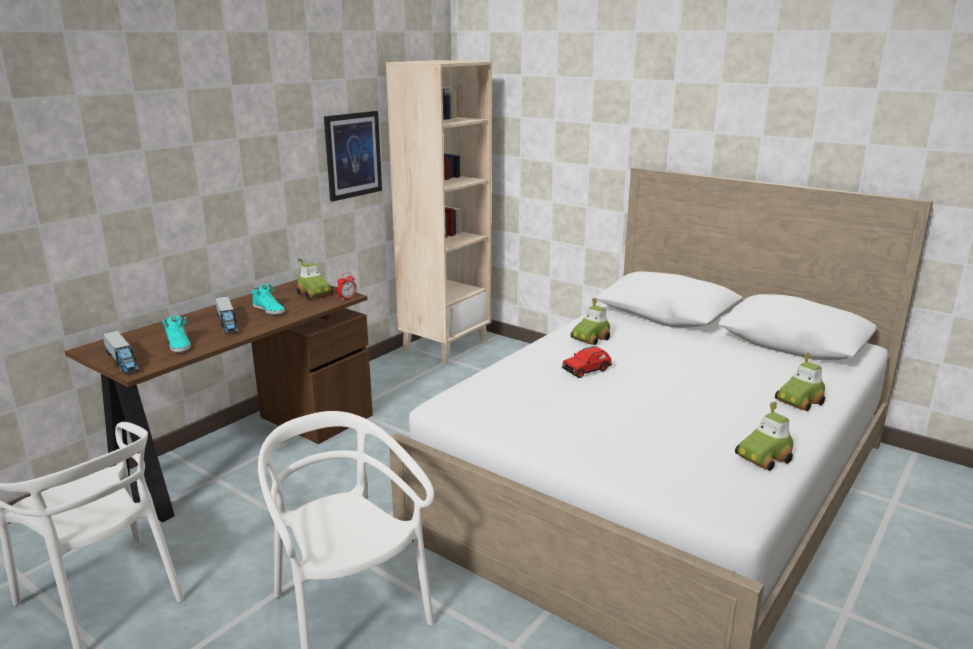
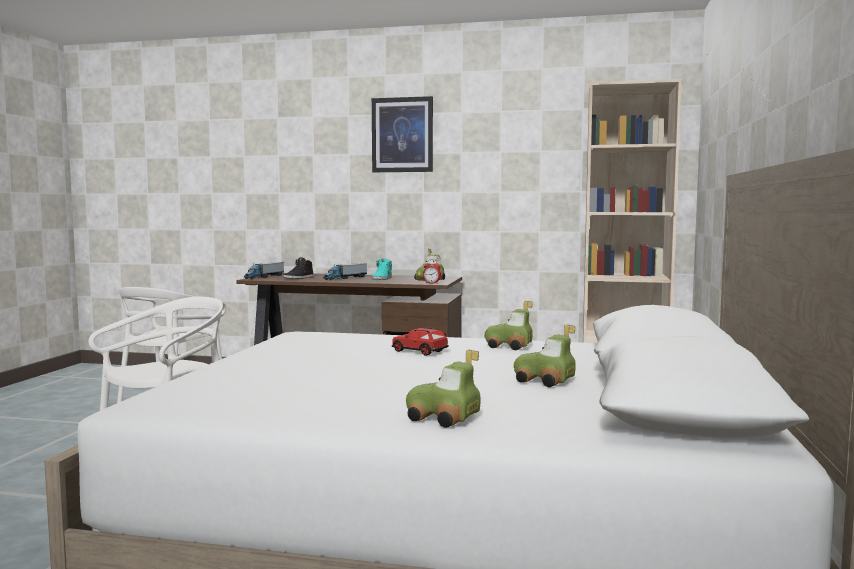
camera: 65 degrees right, 15 degrees down
turquoise shoe [162,316,191,352] -> black shoe [283,257,314,279]
picture [324,111,382,202] -> picture moved to [372,96,433,172]
toy car [735,402,793,471] -> toy car moved to [513,325,576,387]

